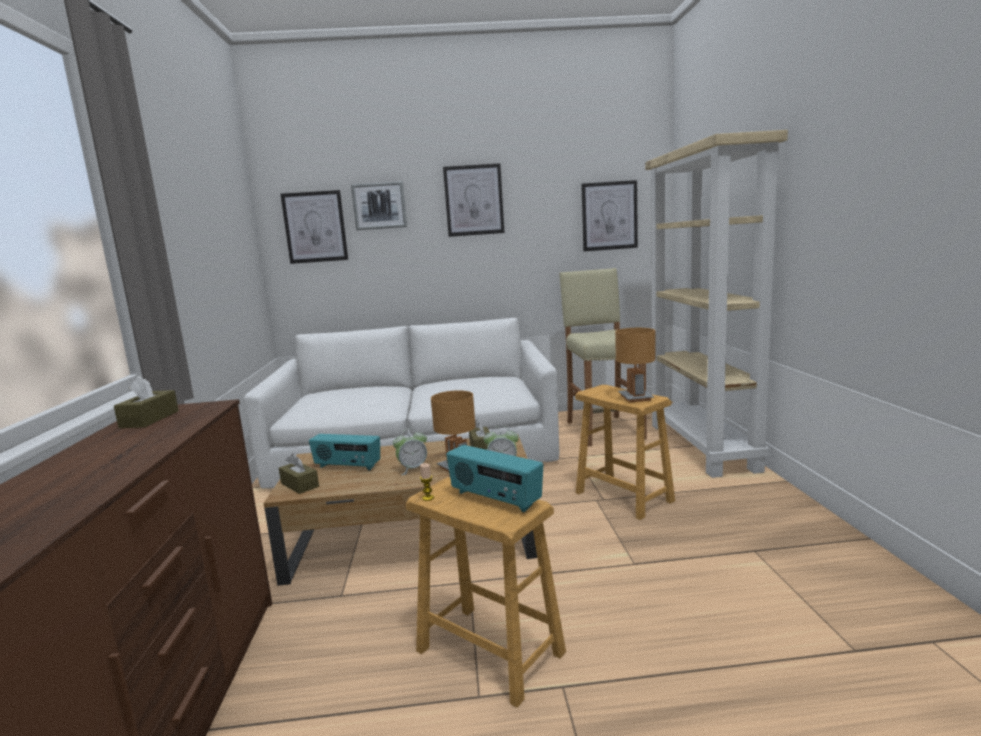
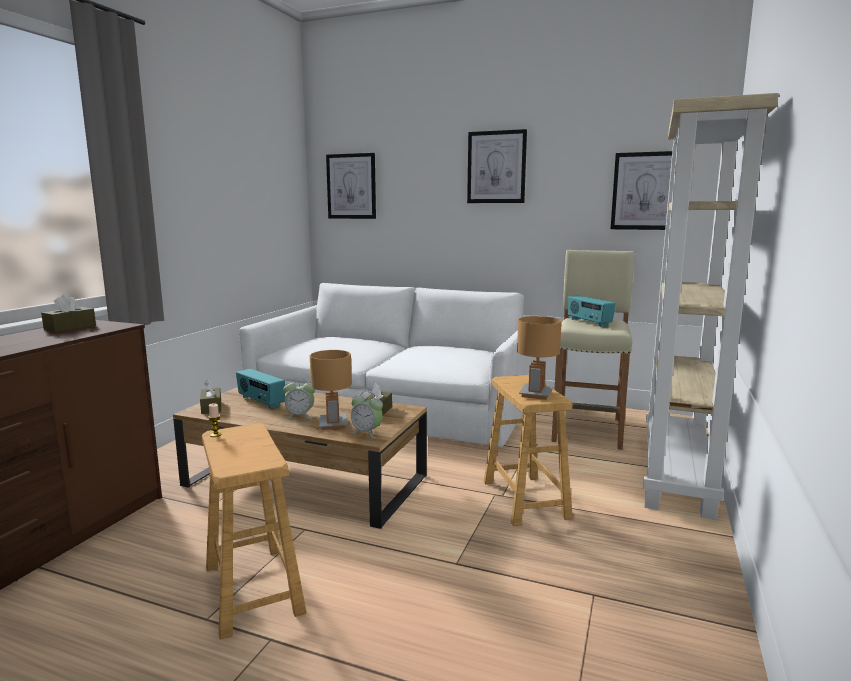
camera: 25 degrees right, 0 degrees up
picture [351,181,407,230] -> none
radio [446,445,543,512] -> radio moved to [568,296,616,327]

